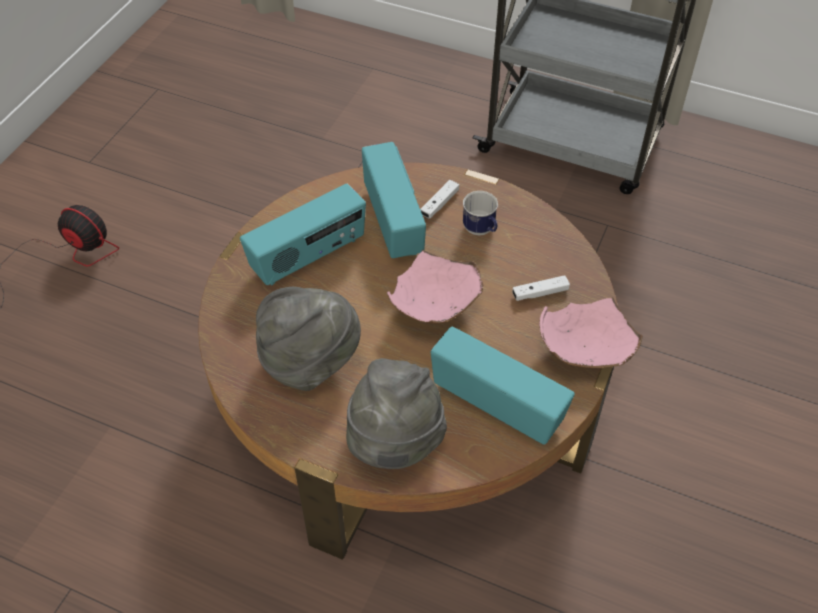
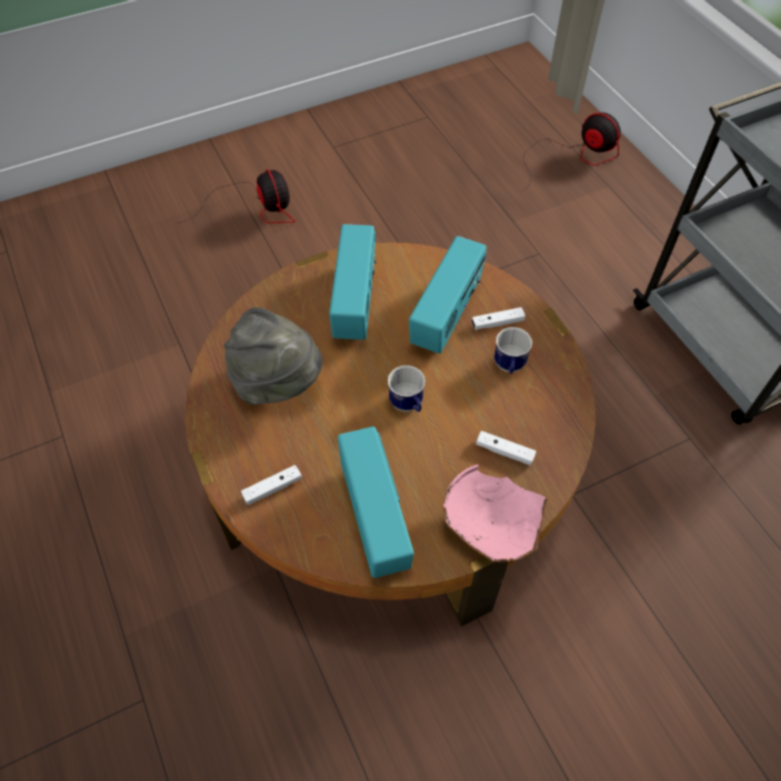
camera: 40 degrees right, 5 degrees up
radio [240,184,366,286] -> radio turned 90 degrees counterclockwise [329,224,376,340]
grey hat [346,358,447,469] -> white game controller [241,465,302,505]
pink bowl [387,250,483,323] -> mug [388,365,425,412]
none -> fan [522,112,621,192]

